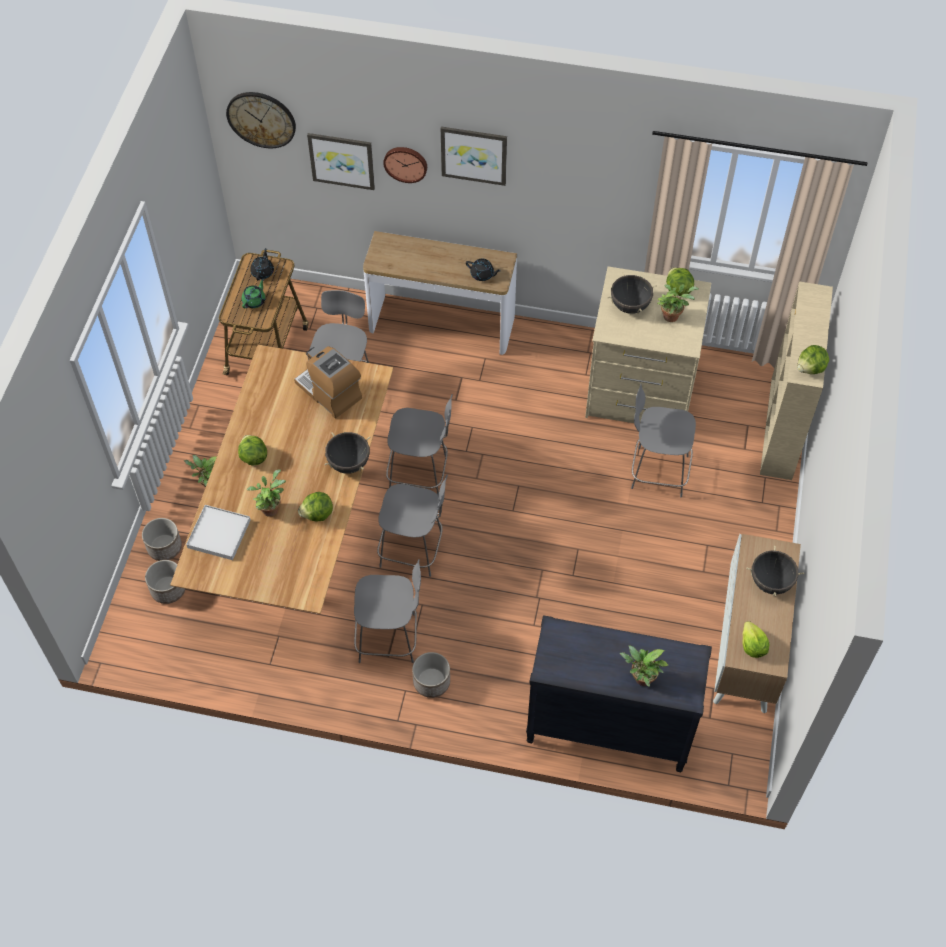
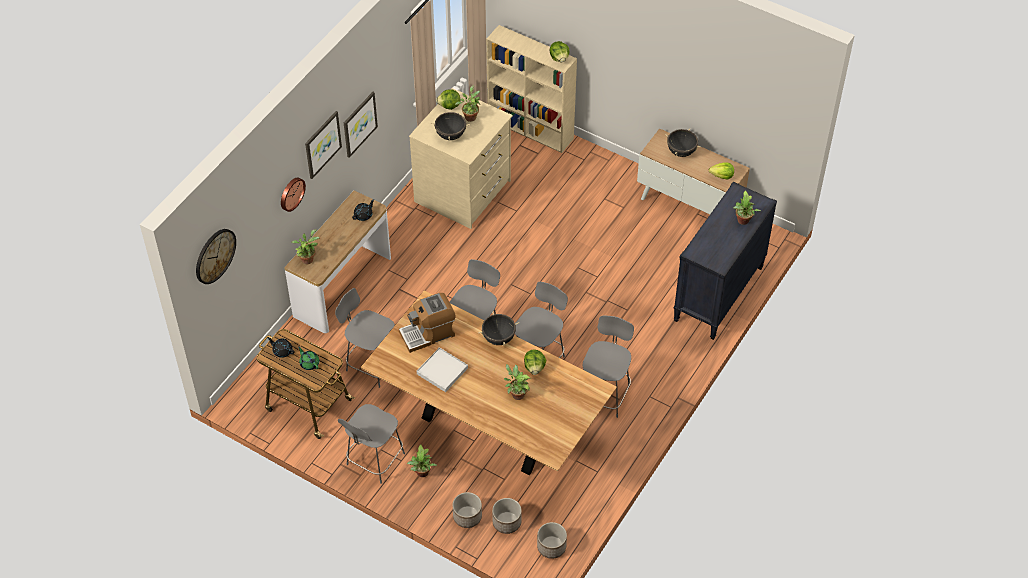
camera: 70 degrees left, 5 degrees down
white tray [186,505,251,560] -> white tray moved to [417,347,468,392]
lettuce [238,435,267,465] -> none
picture [307,133,375,190] -> picture moved to [344,92,378,158]
planter [412,652,450,698] -> planter moved to [537,522,567,559]
grey stool [631,383,696,498] -> grey stool moved to [338,404,405,484]
none -> potted plant [291,229,320,264]

